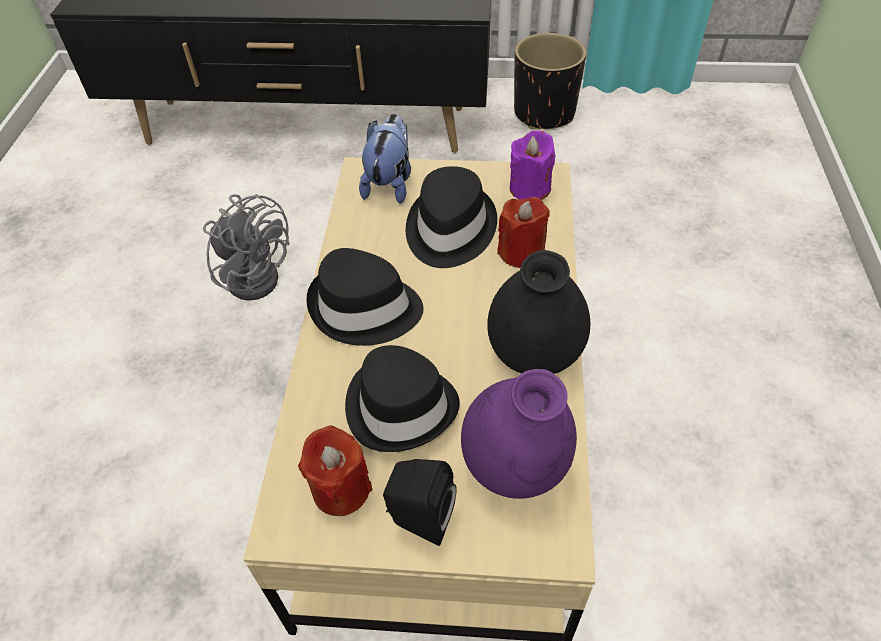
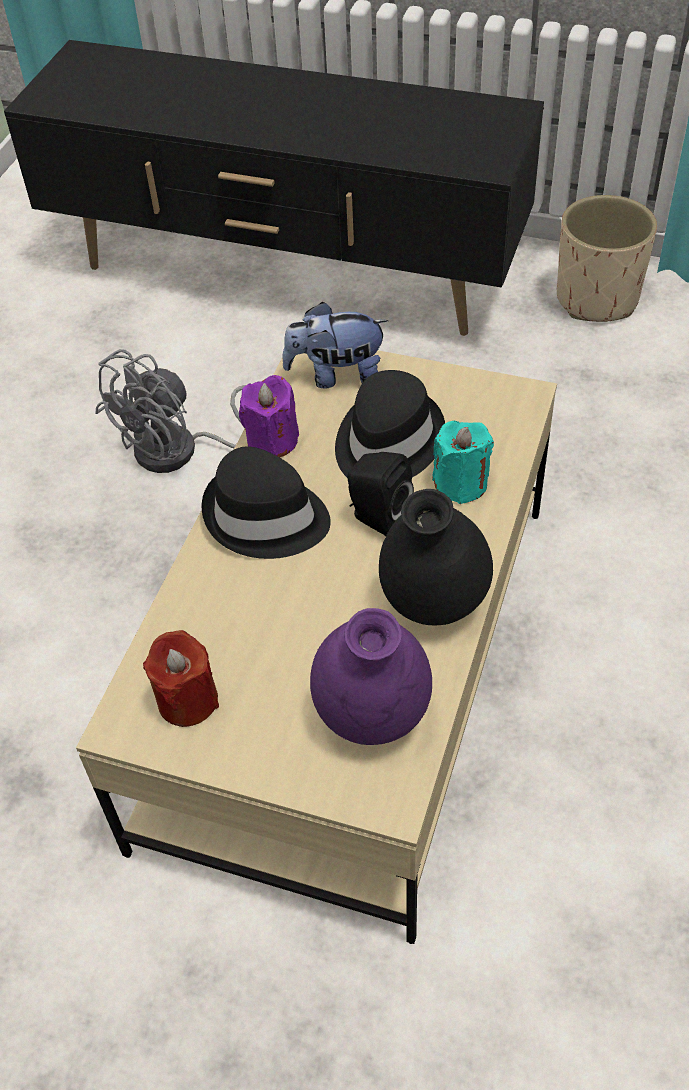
camera: 15 degrees right, 0 degrees up
grey fan [203,194,289,301] -> grey fan turned 75 degrees clockwise [95,349,246,473]
black hat [345,345,460,452] -> none
plush toy [359,114,411,204] -> plush toy turned 120 degrees counterclockwise [283,302,389,389]
black speaker [383,459,457,546] -> black speaker moved to [347,452,414,536]
red candle [497,197,550,268] -> turquoise candle [432,421,494,504]
purple candle [510,130,555,200] -> purple candle moved to [239,375,299,457]
black planter [514,33,586,129] -> beige planter [557,195,657,322]

